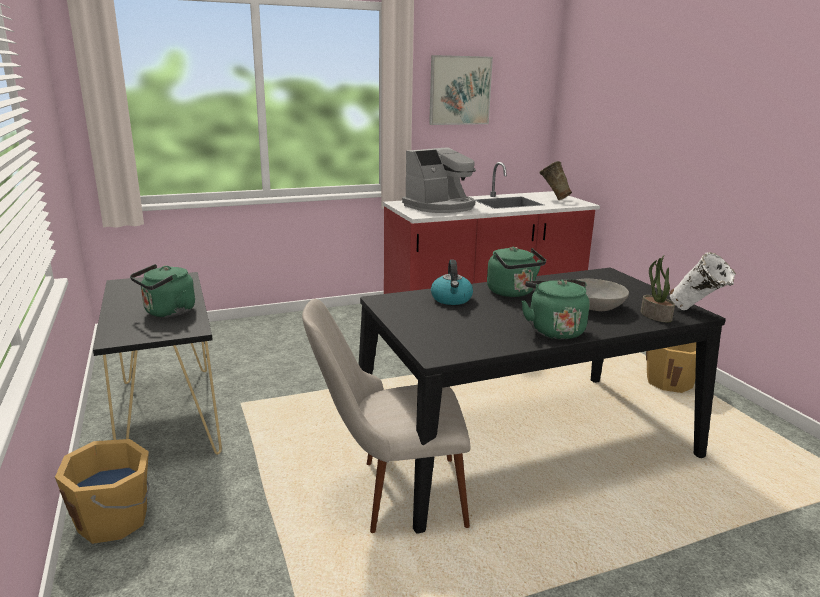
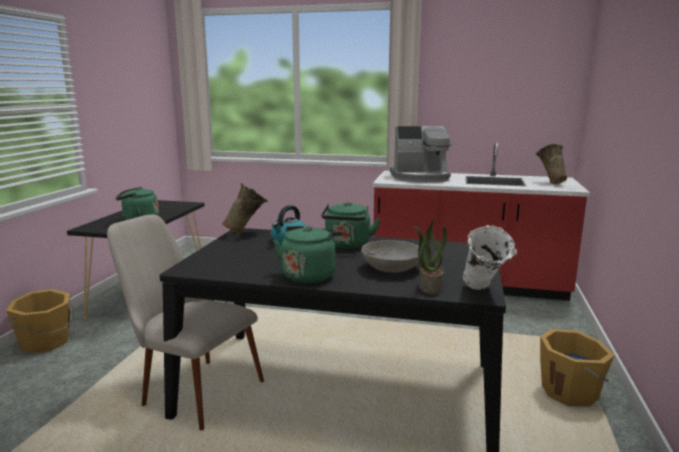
camera: 35 degrees right, 5 degrees down
picture [429,55,493,125] -> none
none -> beige vase [222,183,268,235]

